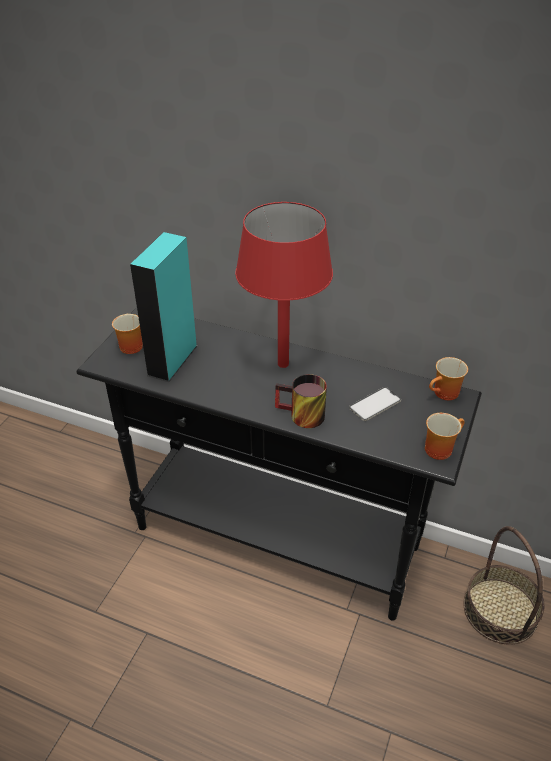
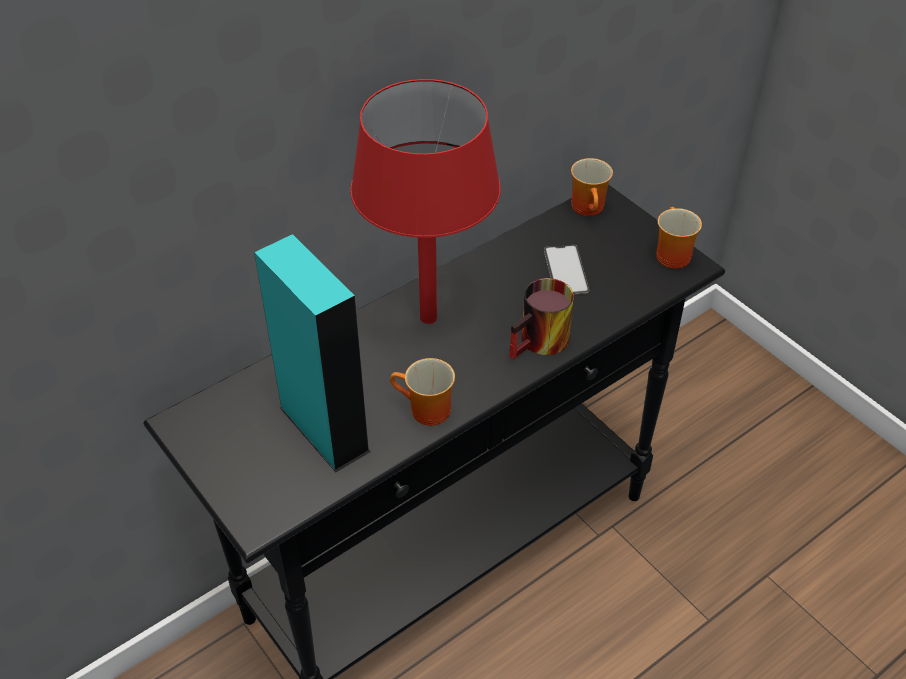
camera: 60 degrees left, 5 degrees up
mug [112,314,143,354] -> mug moved to [390,358,455,426]
basket [464,526,544,645] -> none

